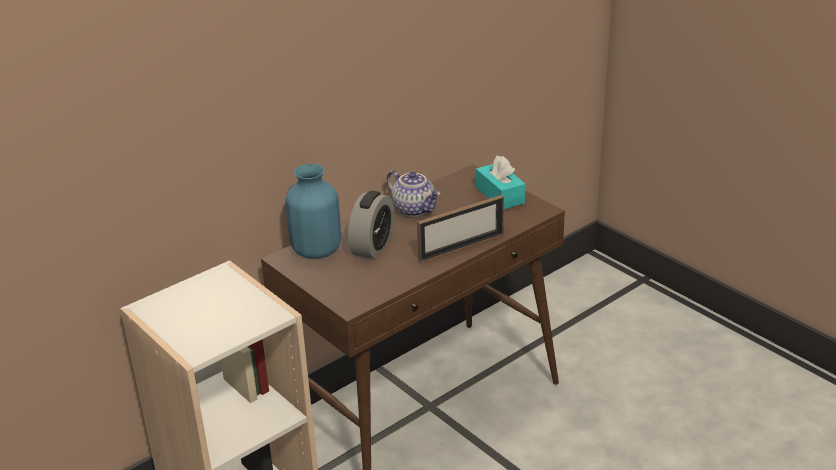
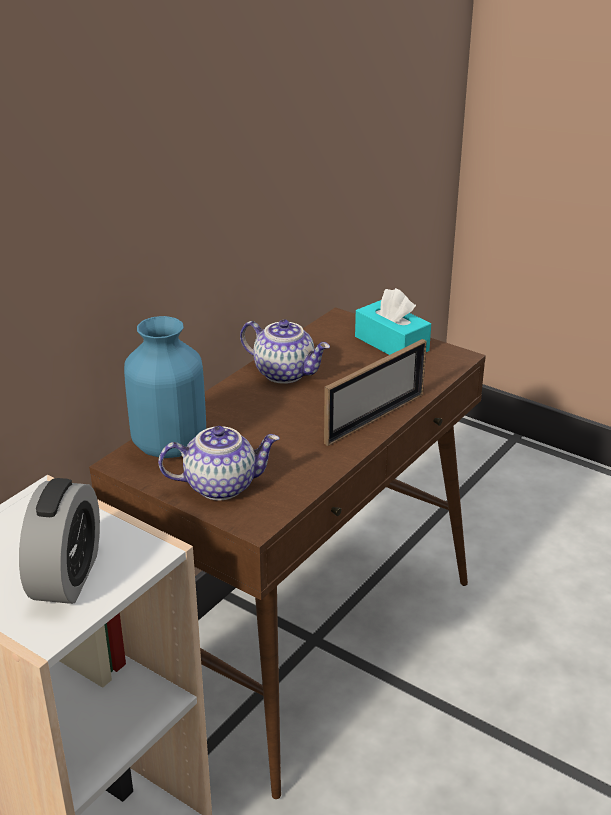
camera: 15 degrees left, 0 degrees up
alarm clock [348,191,395,259] -> alarm clock moved to [19,478,100,604]
none -> teapot [158,426,280,500]

